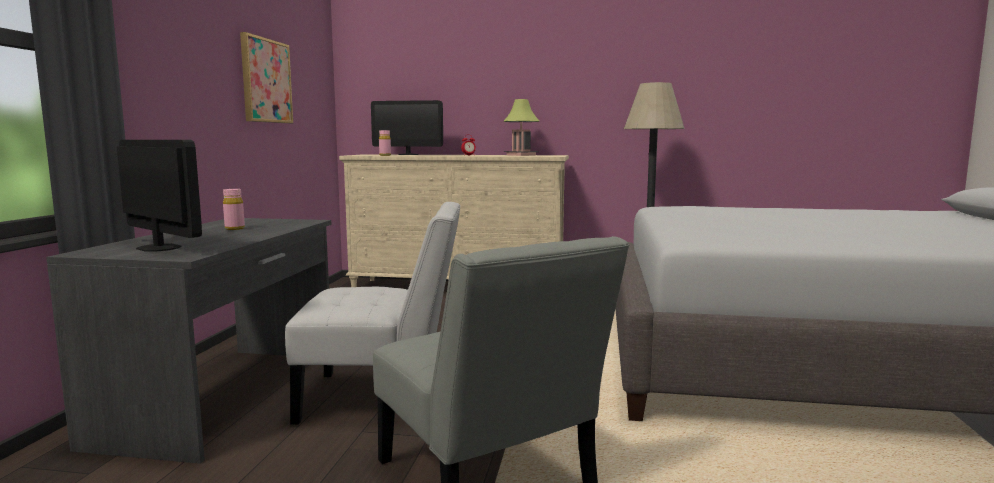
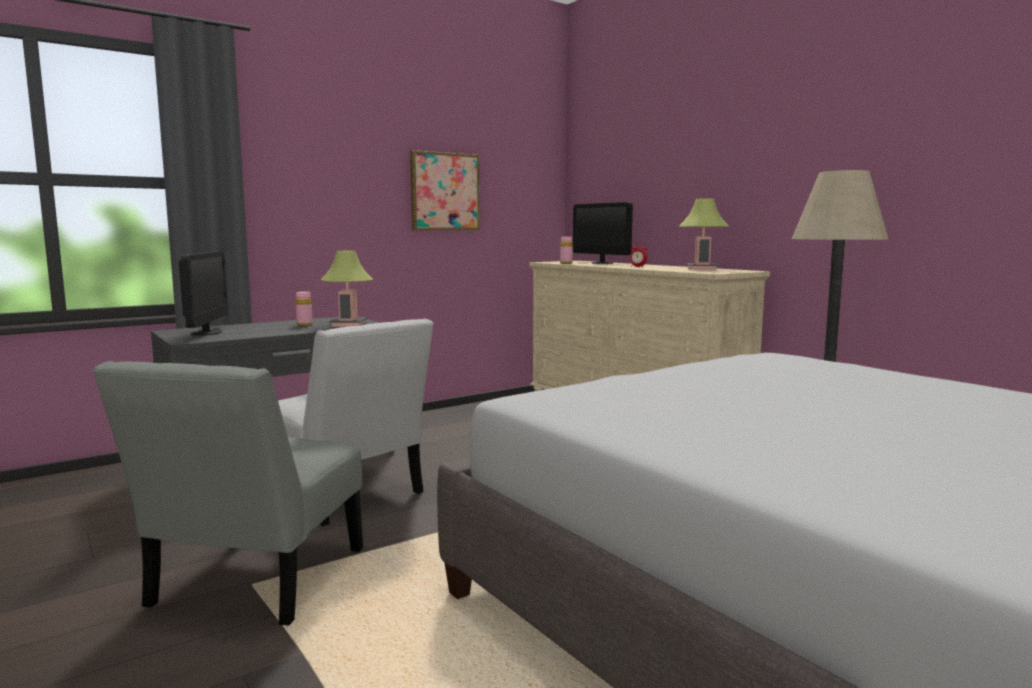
camera: 45 degrees right, 0 degrees up
none -> table lamp [321,251,373,327]

